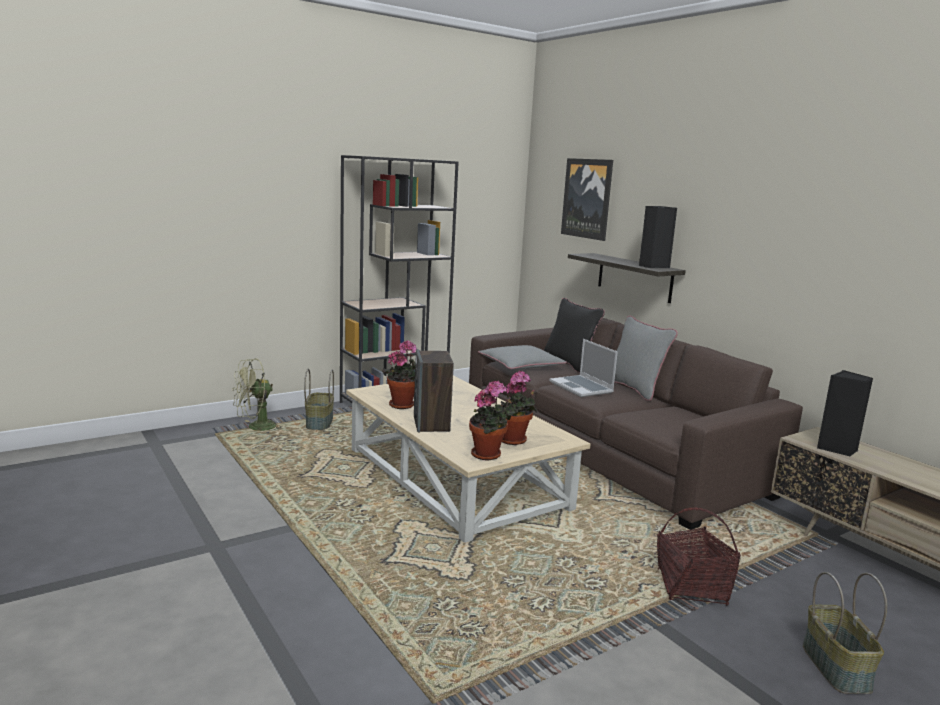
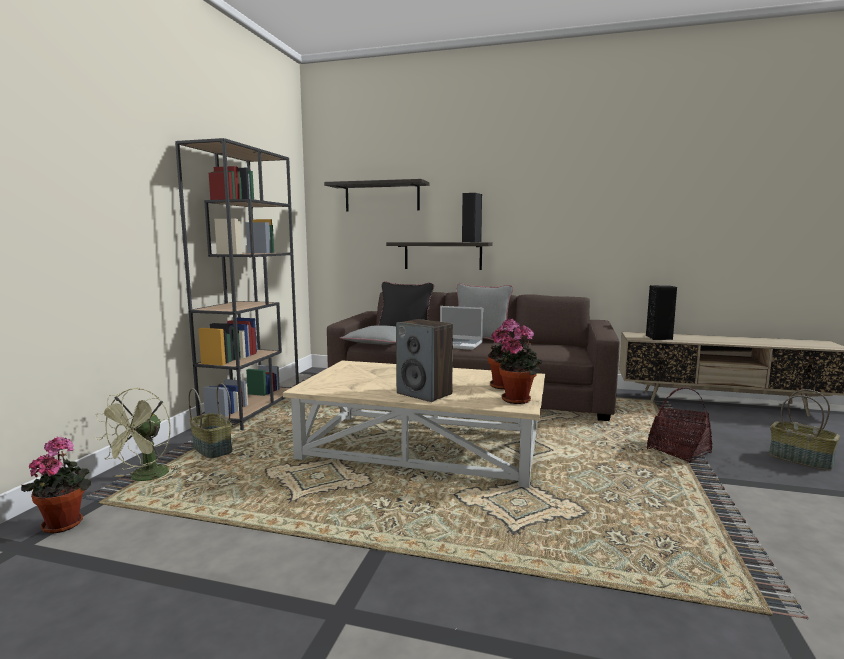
camera: 40 degrees left, 5 degrees down
potted plant [382,341,416,409] -> potted plant moved to [21,436,91,533]
picture [561,158,613,241] -> shelf [324,179,429,211]

